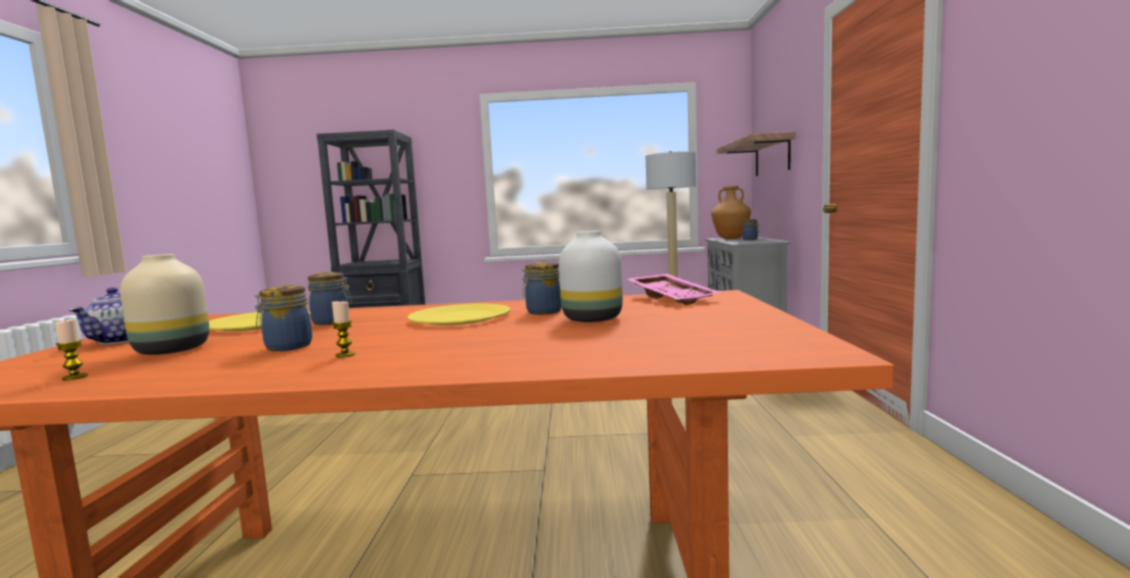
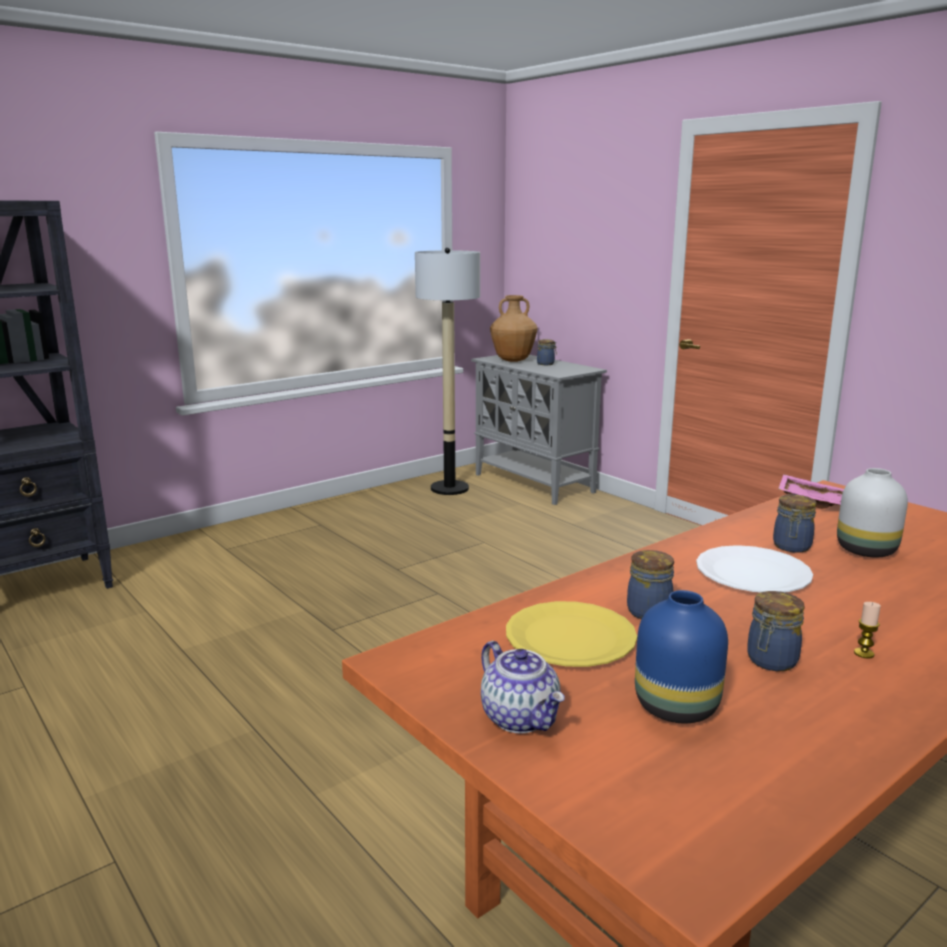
camera: 40 degrees left, 10 degrees up
candle [55,319,88,380] -> none
beige vase [120,254,209,355] -> blue vase [635,590,728,724]
yellow plate [407,303,510,325] -> white plate [696,545,813,592]
shelf [717,132,796,176] -> none

